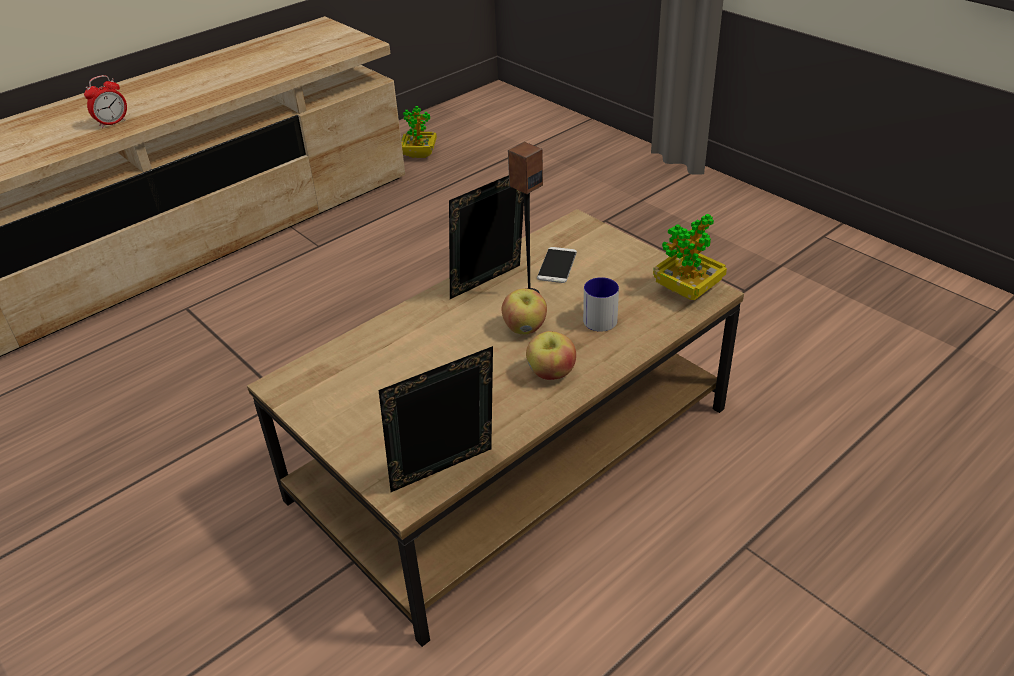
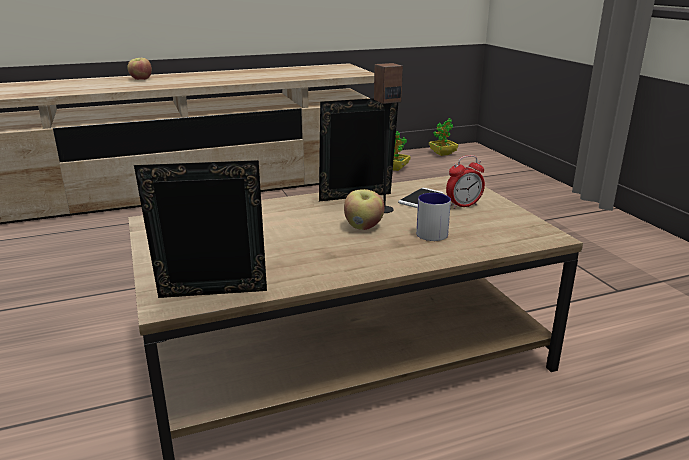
camera: 20 degrees right, 15 degrees down
alarm clock [84,75,127,128] -> alarm clock moved to [446,155,485,209]
apple [526,331,576,380] -> apple moved to [127,58,152,80]
potted plant [653,214,727,300] -> potted plant moved to [429,118,459,156]

